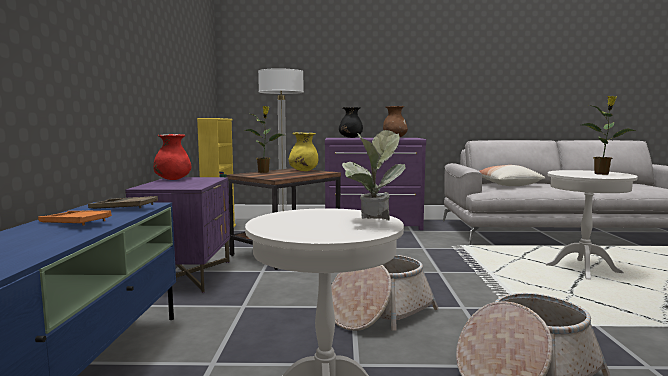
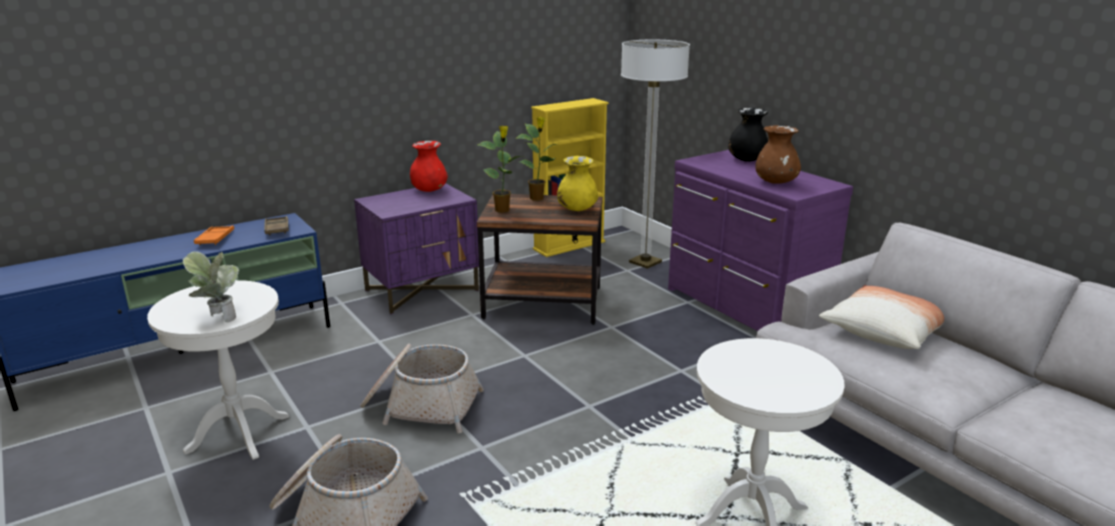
camera: 55 degrees right, 15 degrees up
potted plant [582,96,637,175] -> potted plant moved to [478,125,521,213]

